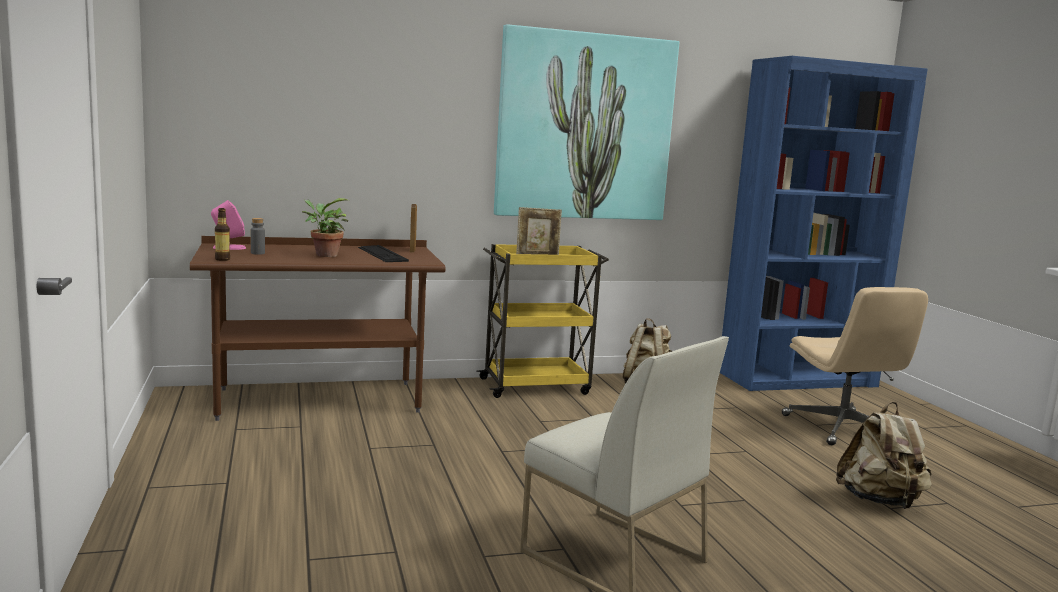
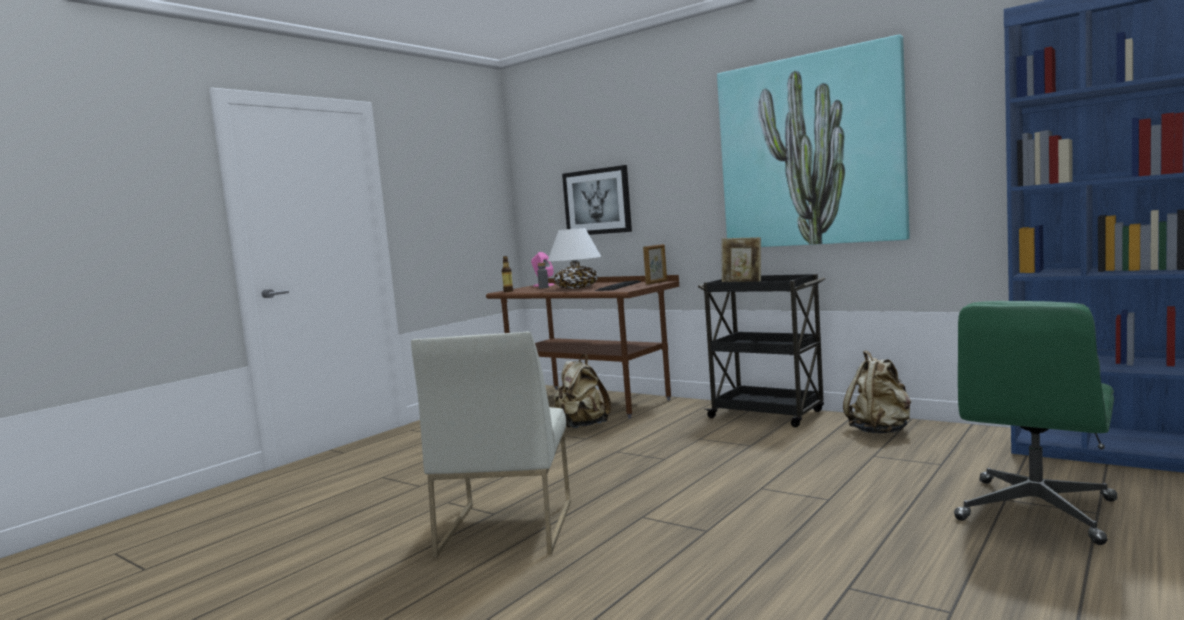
camera: 55 degrees right, 5 degrees down
potted plant [302,198,349,257] -> white table lamp [548,228,601,289]
yellow cart [477,244,609,398] -> black cart [698,274,825,427]
beige office chair [782,287,928,445] -> green office chair [954,301,1117,545]
beige backpack [836,402,932,509] -> beige backpack moved to [553,354,611,428]
none -> picture [562,165,632,235]

